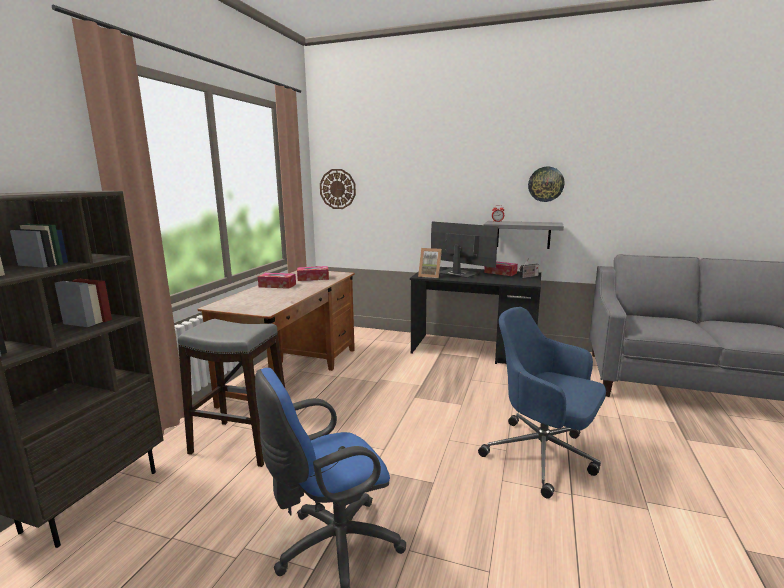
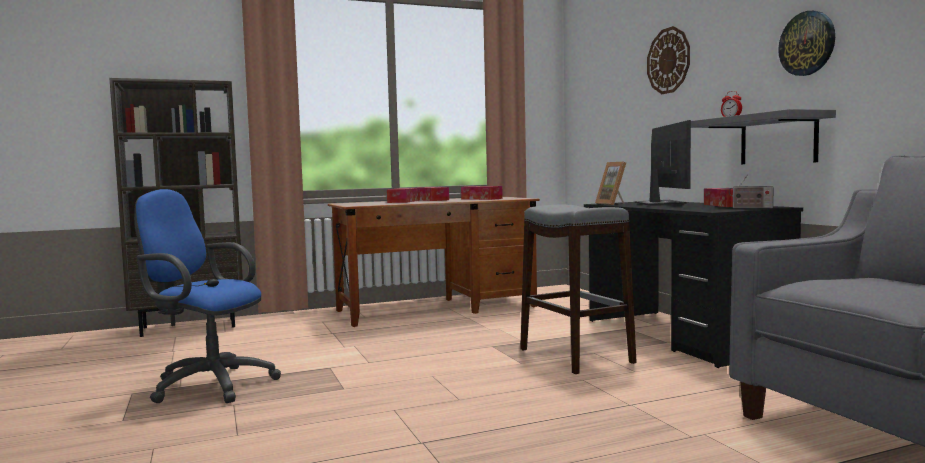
camera: 50 degrees right, 10 degrees down
grey stool [178,319,285,467] -> grey stool moved to [520,205,637,374]
wall clock [320,169,356,209] -> wall clock moved to [647,26,690,94]
blue office chair [478,307,606,499] -> none
none -> tissue box [387,188,419,203]

